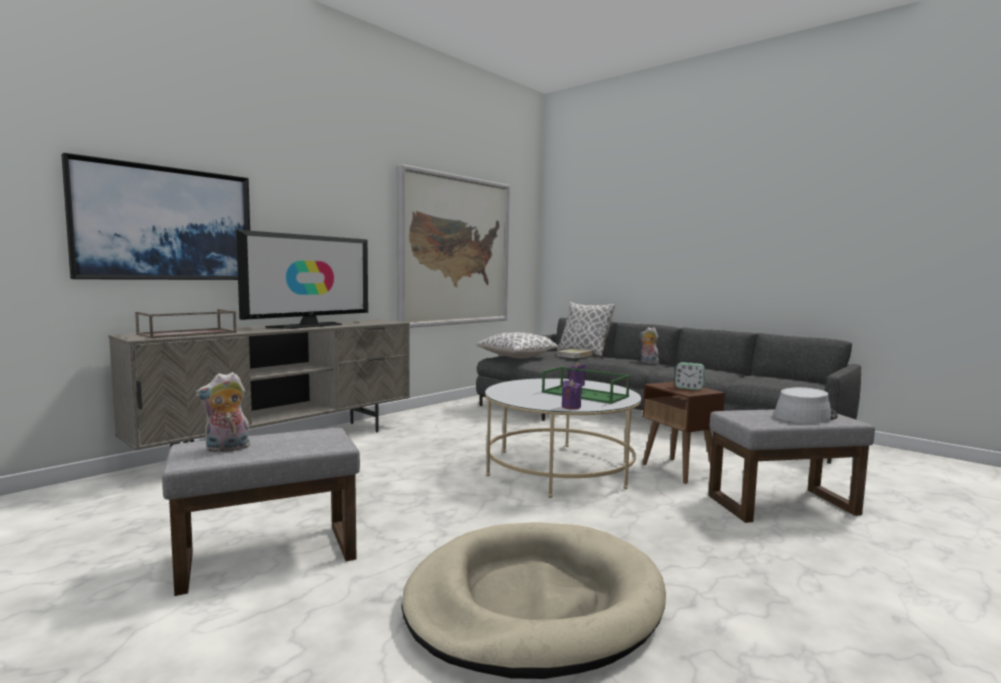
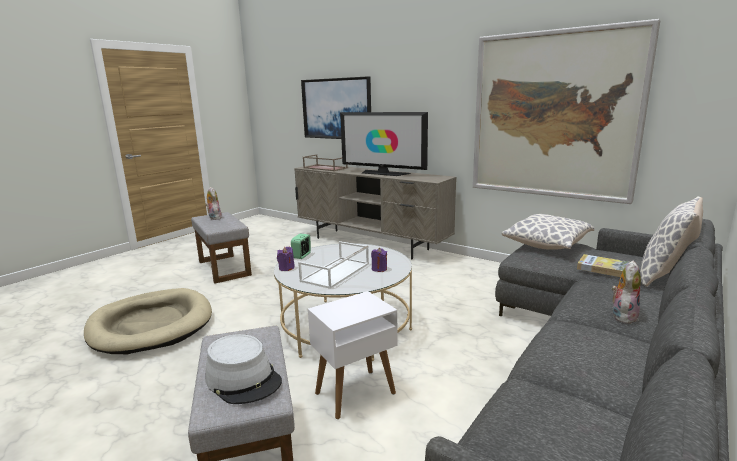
camera: 85 degrees right, 10 degrees up
green tray [542,367,630,404] -> white tray [298,241,369,289]
brown side table [642,381,725,484] -> white side table [308,291,398,419]
alarm clock [675,362,705,390] -> alarm clock moved to [291,234,311,259]

